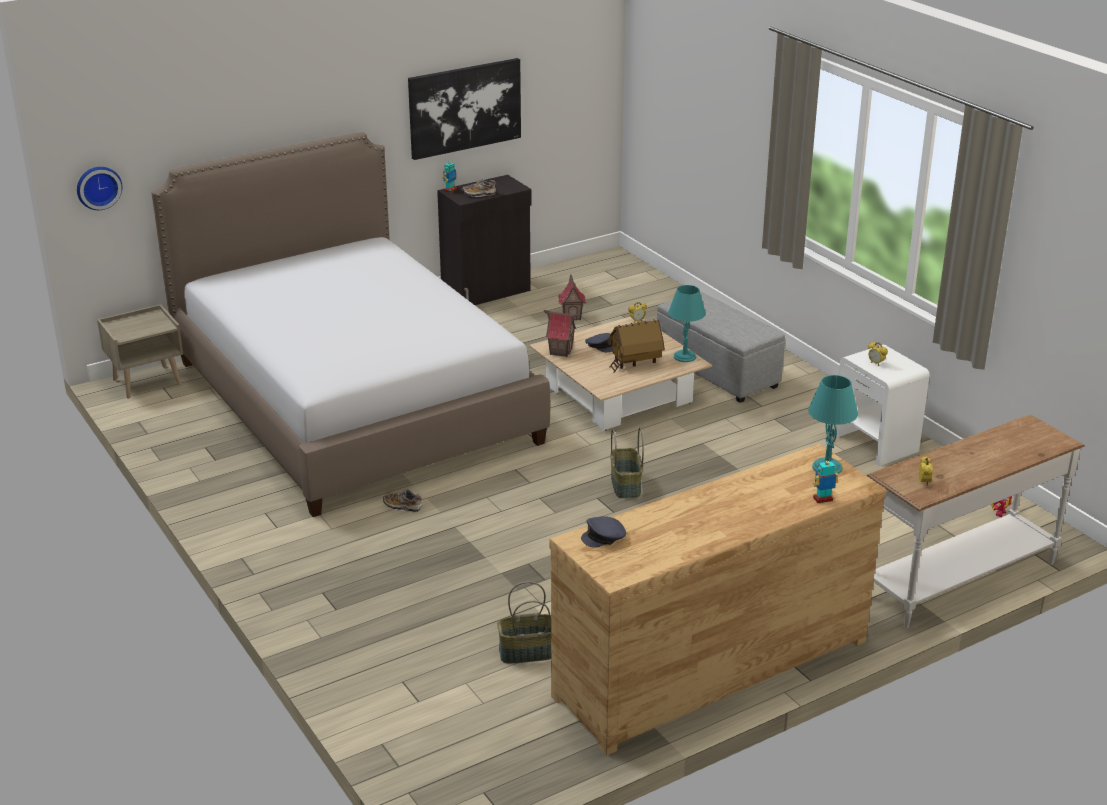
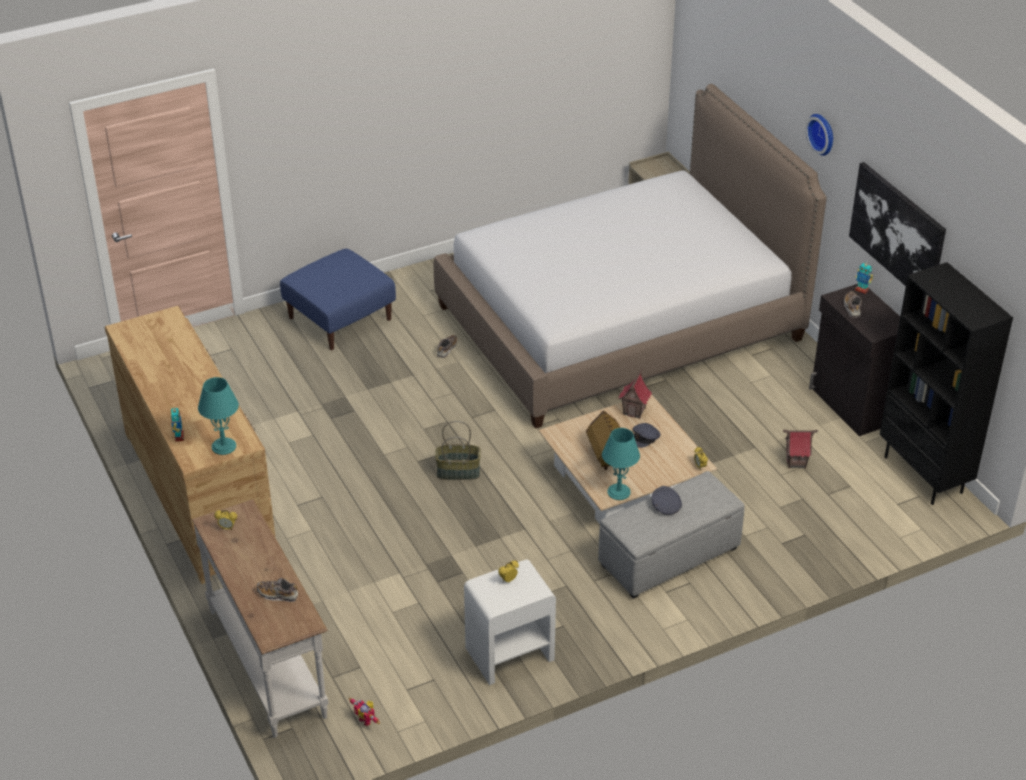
camera: 95 degrees right, 10 degrees up
wall clock [77,167,122,210] -> wall clock moved to [805,114,833,156]
basket [497,581,551,663] -> none
grey cap [581,516,626,547] -> grey cap moved to [652,486,682,515]
none -> shoe [257,578,298,602]
none -> blue ottoman [280,249,396,350]
none -> black bookcase [880,262,1013,505]

